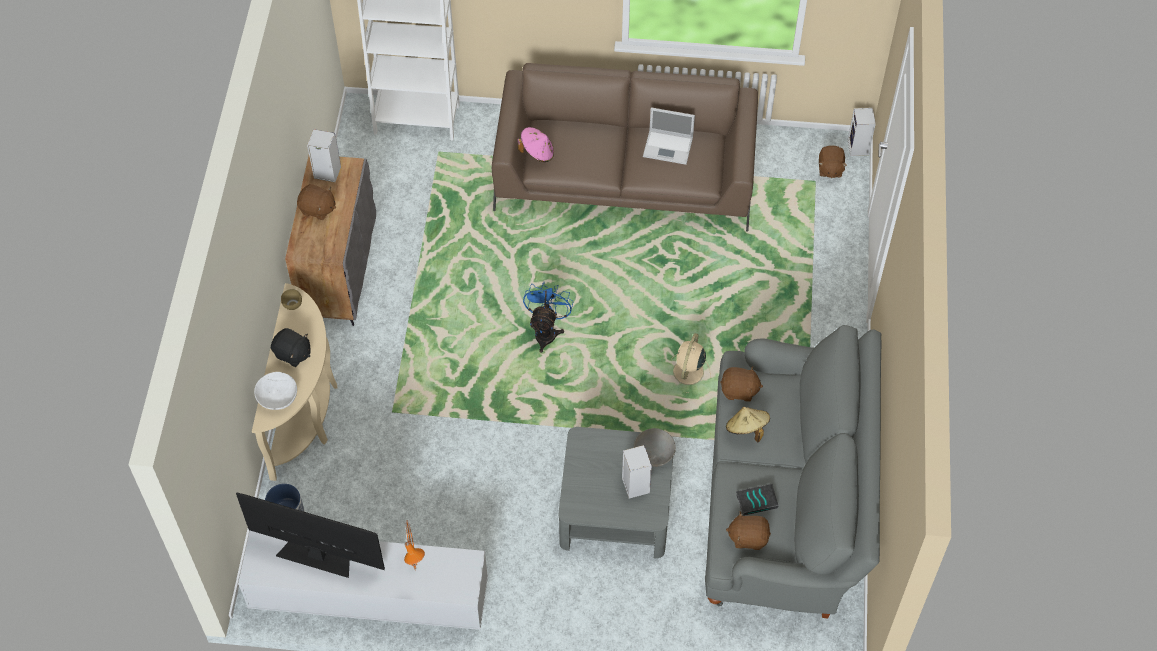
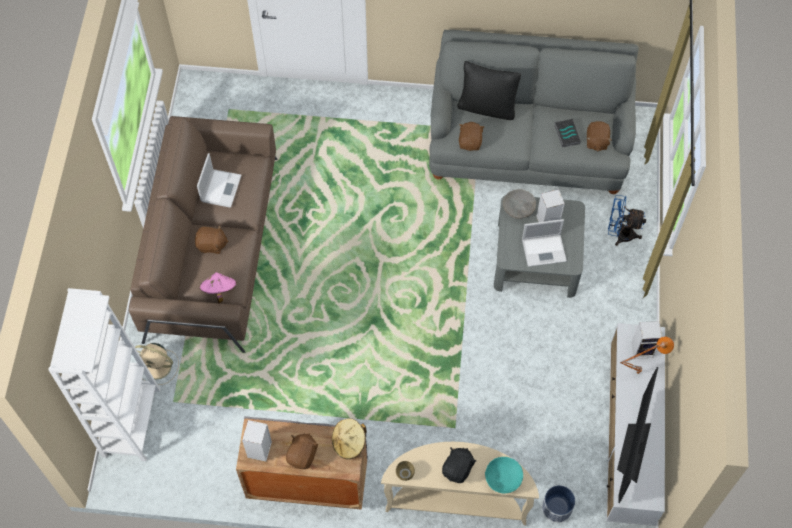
camera: 90 degrees left, 5 degrees up
white bowl [254,372,297,410] -> turquoise bowl [485,457,523,494]
blue fan [523,282,574,353] -> blue fan moved to [608,195,646,246]
beige fan [672,333,711,393] -> beige fan moved to [135,343,179,385]
beige hat [726,407,770,443] -> beige hat moved to [332,418,367,459]
brown plush toy [818,145,847,178] -> brown plush toy moved to [195,226,229,254]
speaker [848,108,876,156] -> speaker moved to [631,321,662,359]
none -> black pillow [457,61,521,120]
none -> laptop [522,219,567,267]

